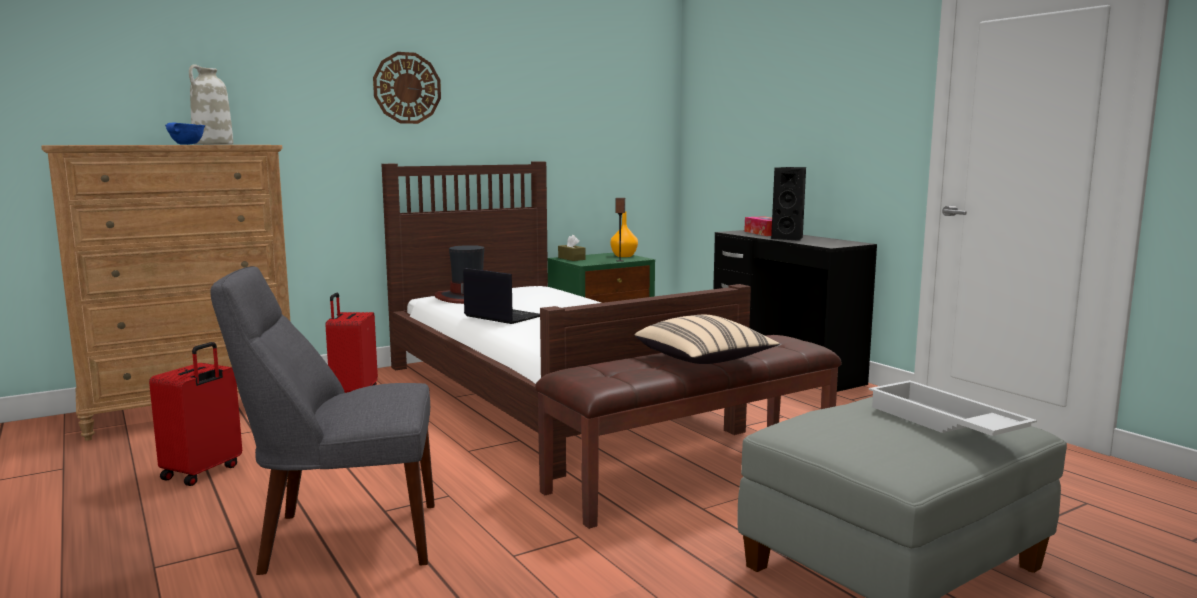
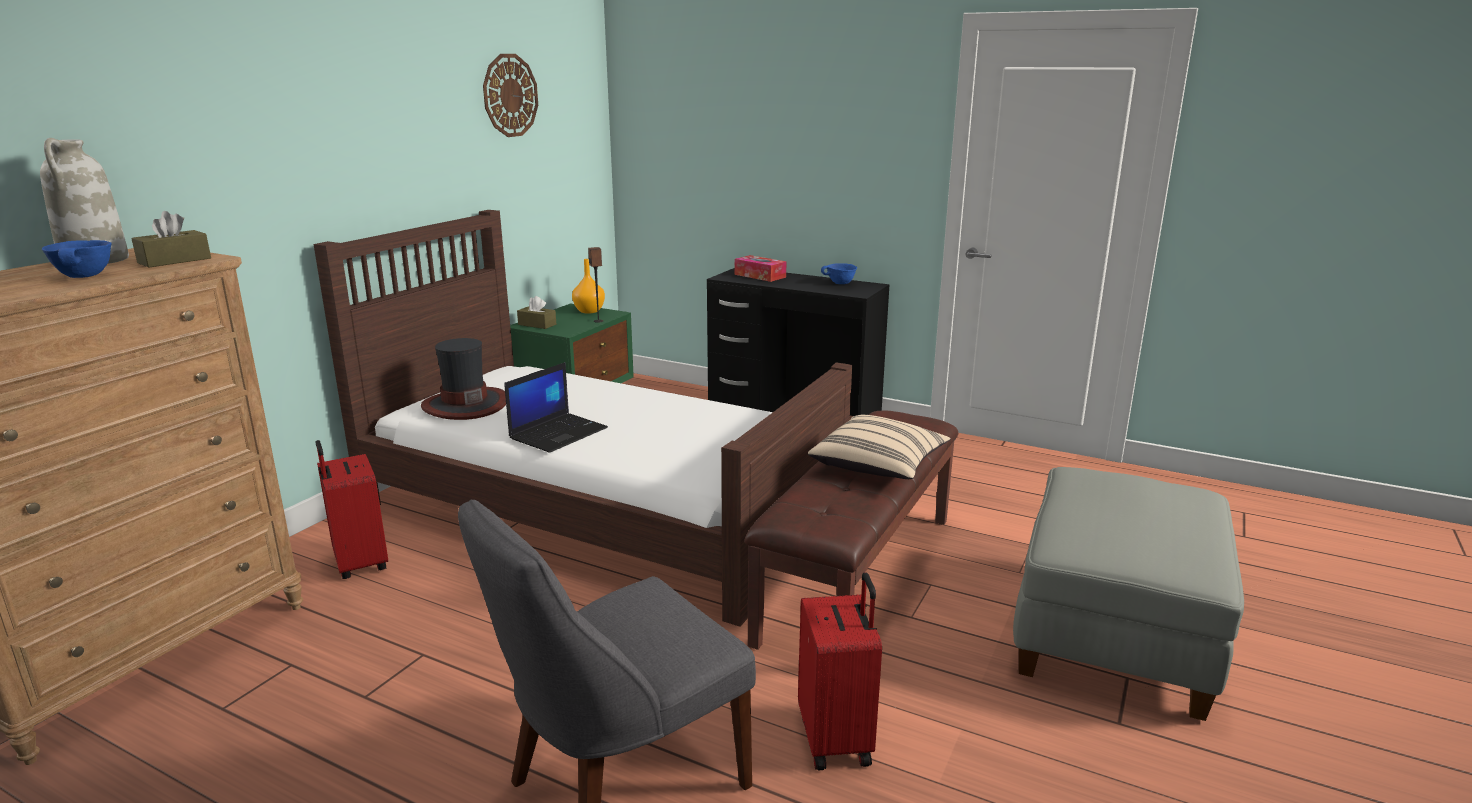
camera: 30 degrees left, 10 degrees up
red suitcase [149,342,242,486] -> red suitcase moved to [798,572,882,771]
wall clock [373,52,441,124] -> wall clock moved to [483,54,538,137]
laptop [463,268,540,324] -> laptop turned 120 degrees clockwise [504,362,608,453]
black speaker [771,167,806,241] -> none
white tray [869,380,1037,436] -> none
none -> brown tissue box [131,211,211,267]
none -> blue bowl [821,263,857,284]

